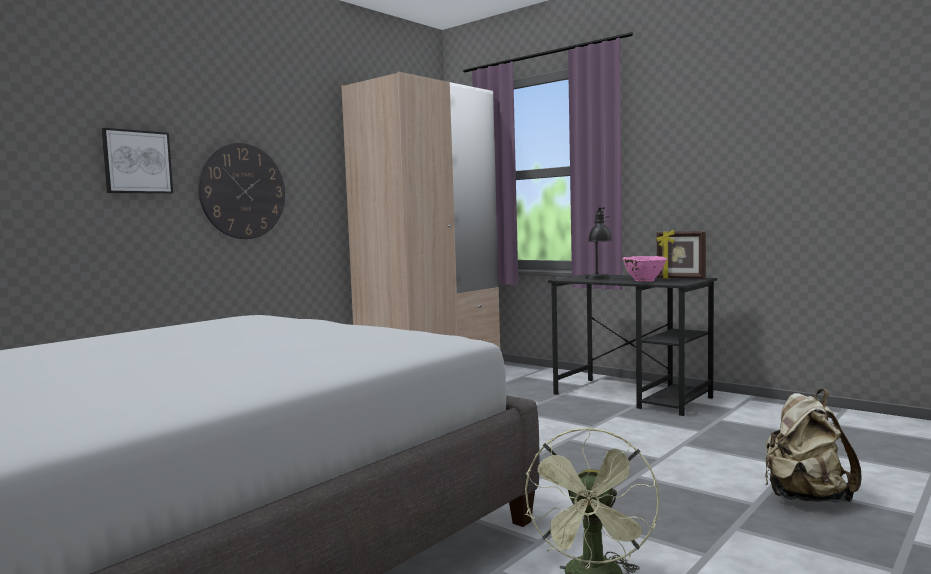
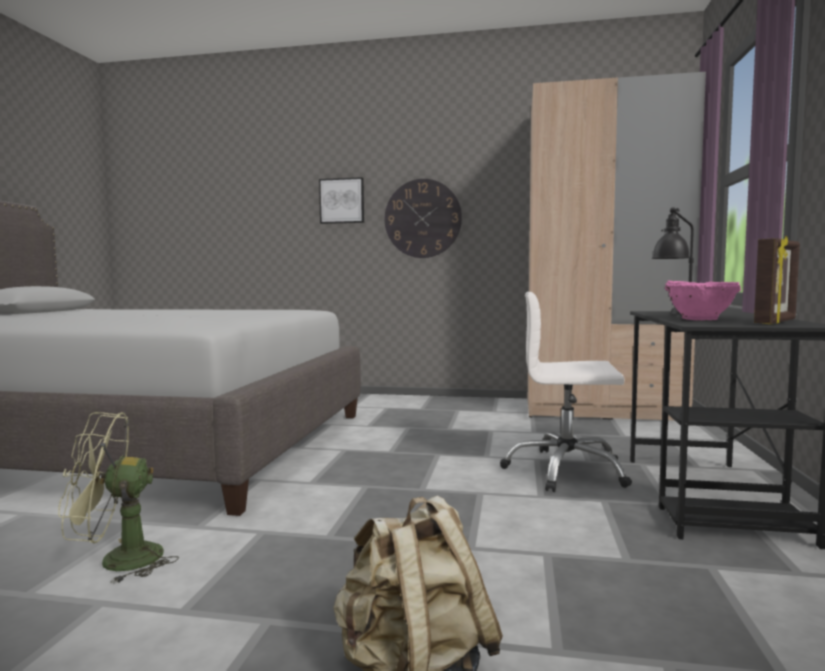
camera: 60 degrees right, 0 degrees up
picture frame [656,230,706,279] -> picture frame turned 135 degrees counterclockwise [754,236,800,324]
none -> white office chair [500,292,632,492]

